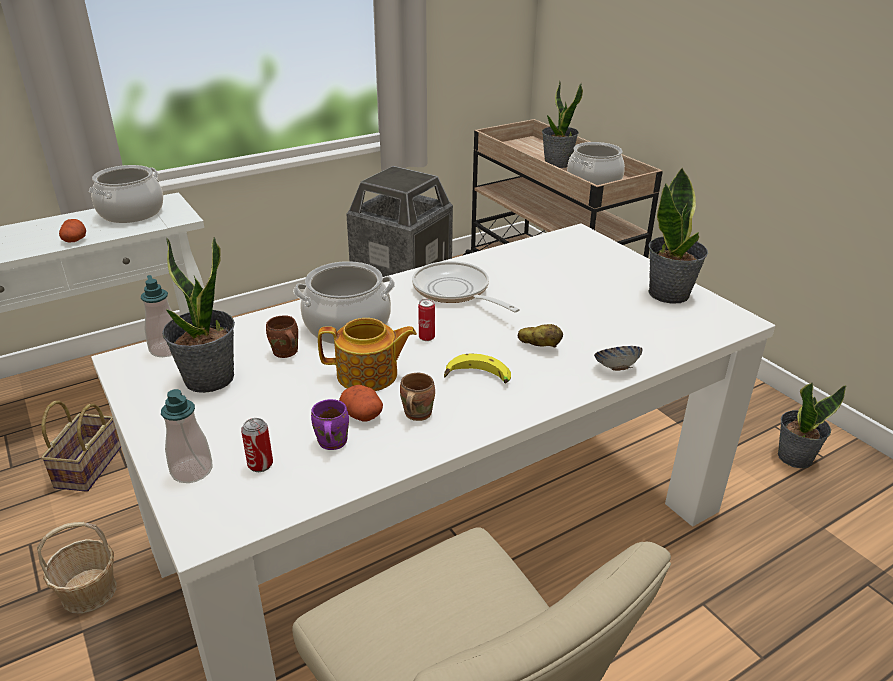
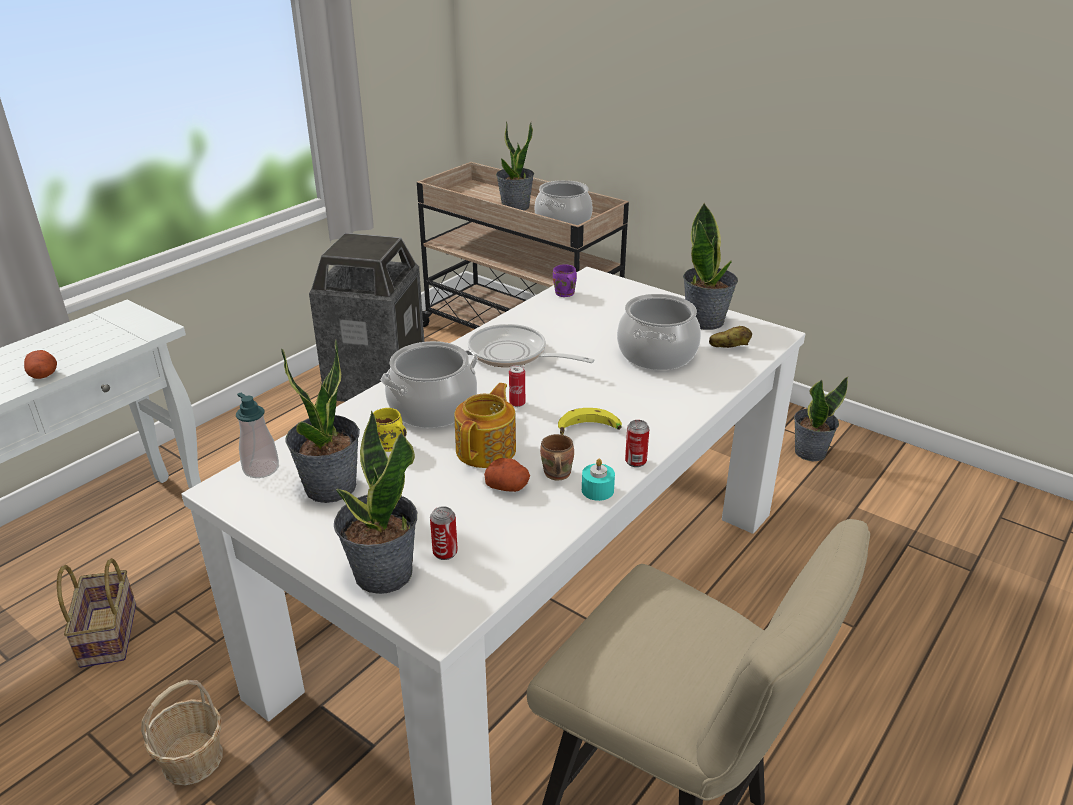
camera: 20 degrees left, 0 degrees up
cooking pot [89,165,163,223] -> cooking pot moved to [617,294,701,370]
soap dispenser [161,389,212,483] -> potted plant [334,411,417,594]
brown mug [266,315,298,358] -> yellow mug [373,408,407,452]
purple mug [311,399,349,450] -> purple mug moved to [553,265,577,297]
teapot [318,318,417,391] -> teapot turned 45 degrees counterclockwise [454,383,516,468]
potato [518,324,563,347] -> potato moved to [709,326,752,348]
bowl [594,346,643,371] -> none
none -> turquoise candle [582,459,615,501]
none -> can [625,420,649,467]

